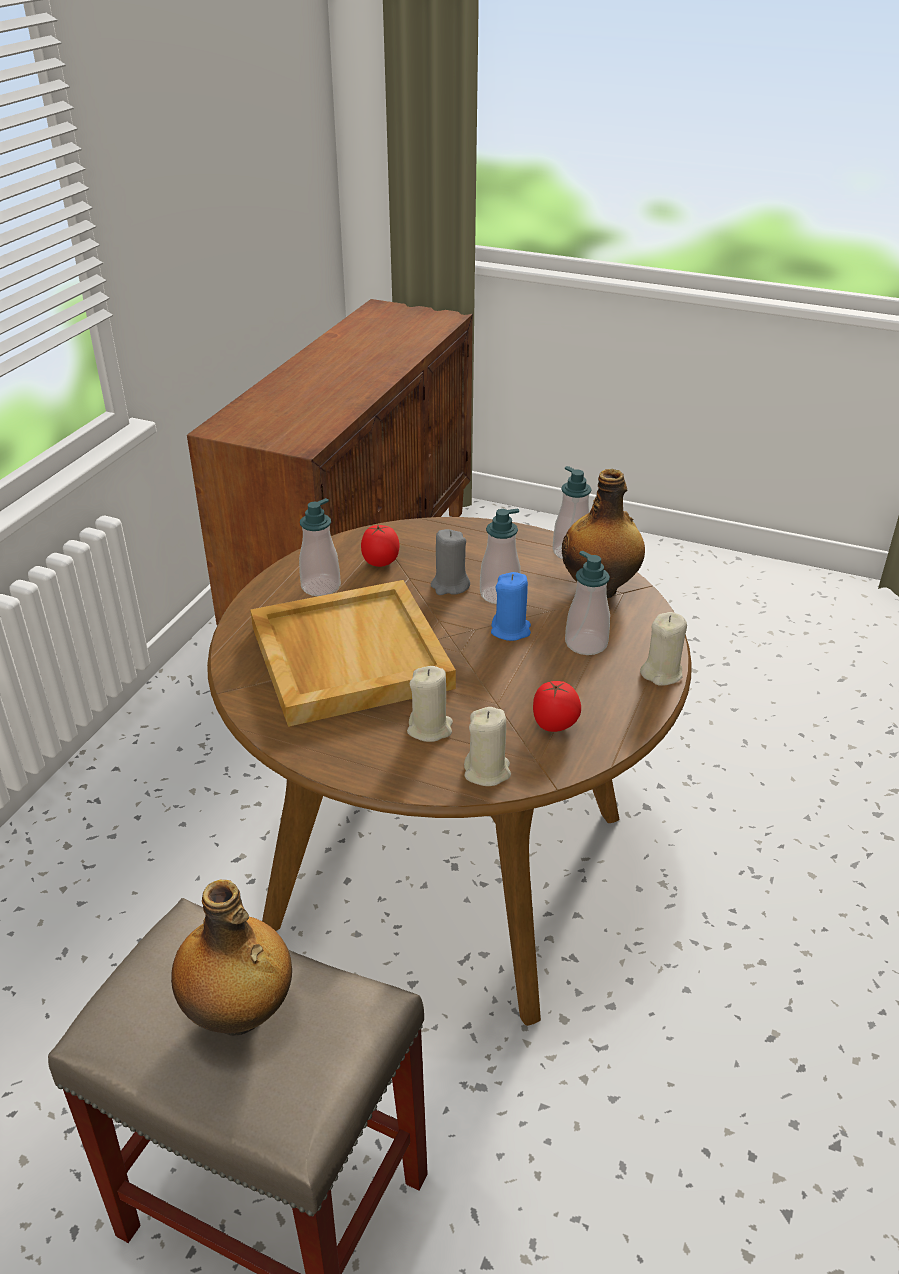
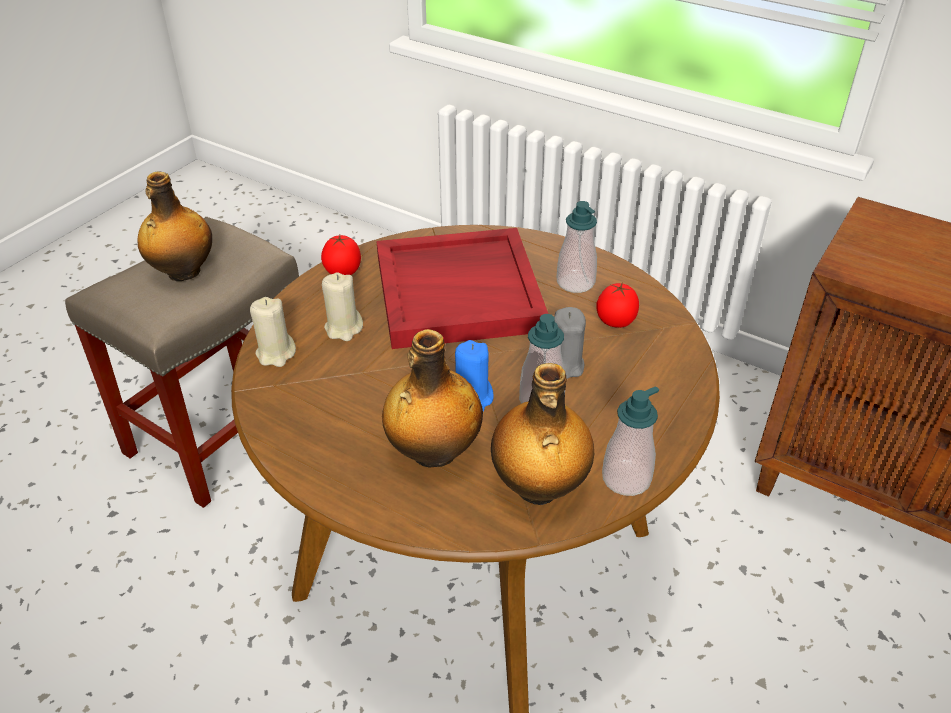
camera: 100 degrees right, 5 degrees up
beige tray [250,580,456,727] -> red tray [376,228,548,349]
tomato [533,681,581,732] -> tomato moved to [321,235,361,275]
soap dispenser [565,551,610,655] -> bottle [382,329,483,468]
beige candle [640,612,687,686] -> none

